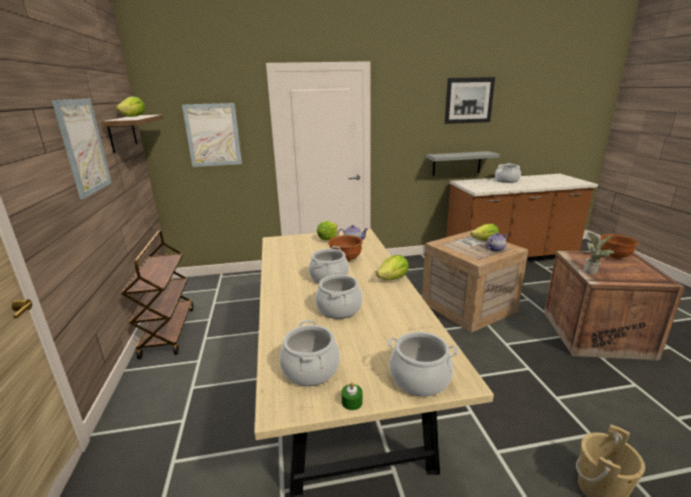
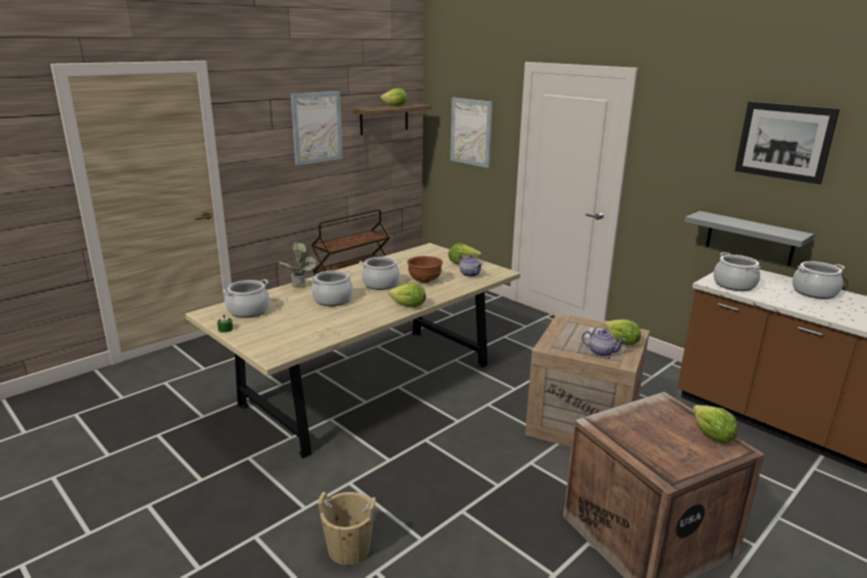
camera: 55 degrees right, 0 degrees up
cooking pot [387,332,459,397] -> cooking pot moved to [713,252,760,291]
potted plant [583,233,615,274] -> potted plant moved to [279,242,317,287]
brown bowl [600,234,639,259] -> lettuce [693,405,738,443]

